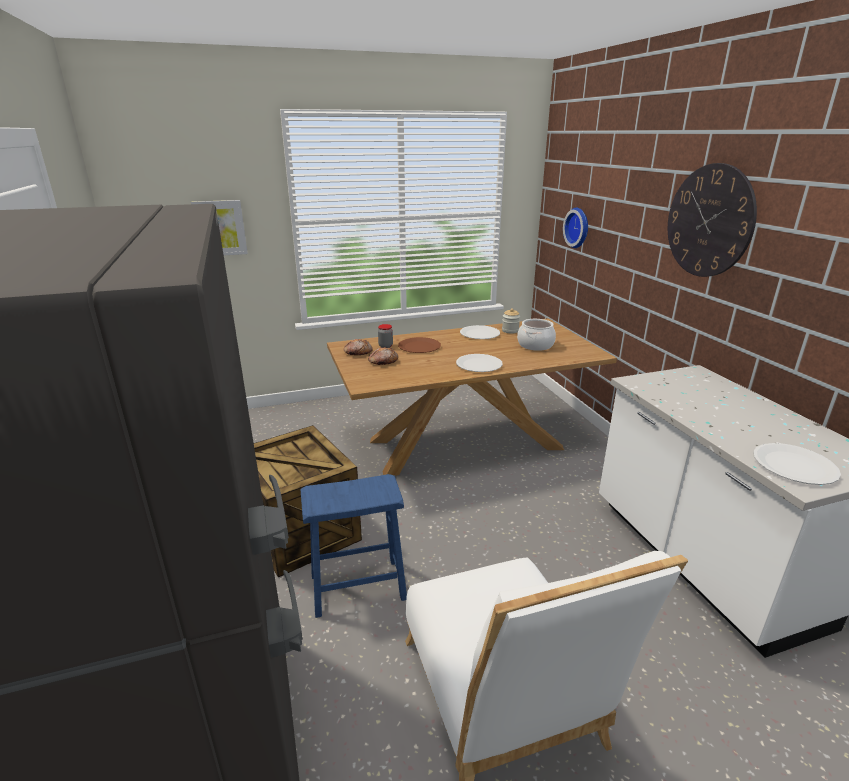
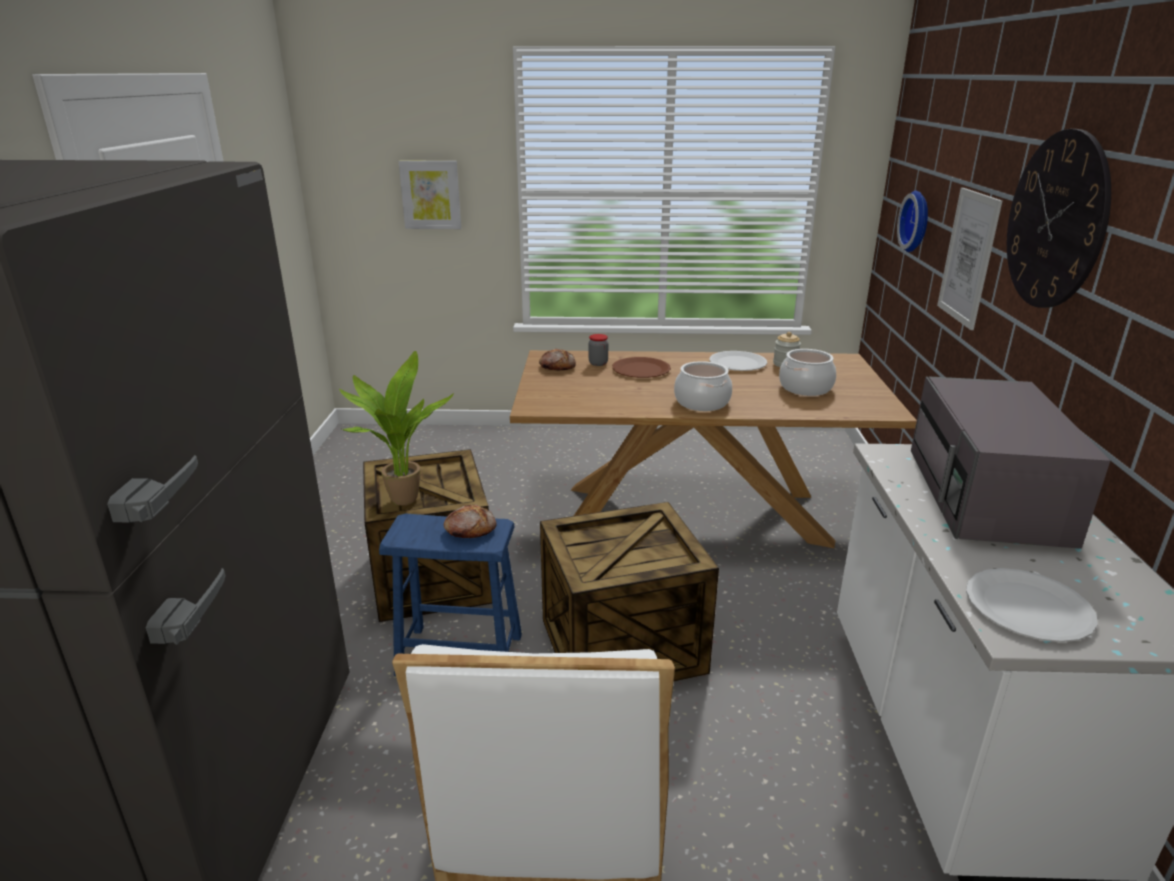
camera: 20 degrees right, 0 degrees up
bread [368,347,398,365] -> bread moved to [444,505,497,538]
white plate [456,354,502,372] -> cooking pot [674,361,732,411]
none -> potted plant [339,351,454,506]
none -> crate [540,502,719,681]
none -> grey microwave [911,376,1110,549]
none -> picture [937,188,1002,330]

